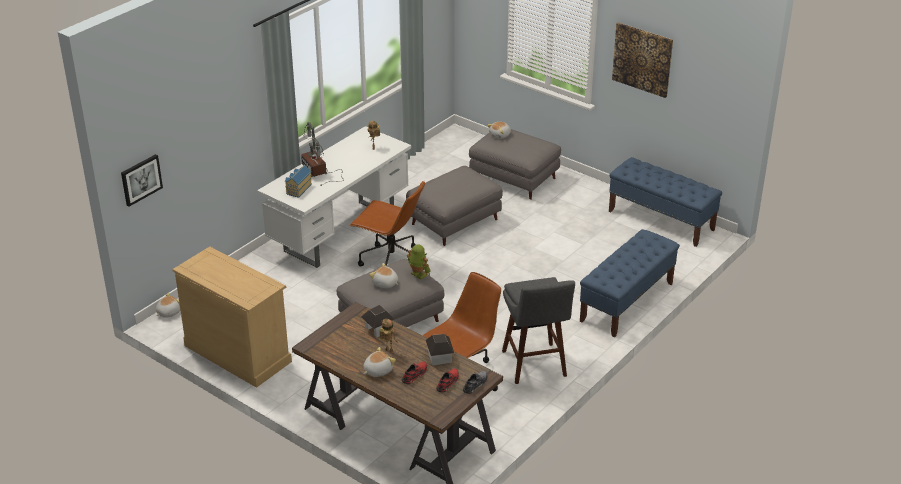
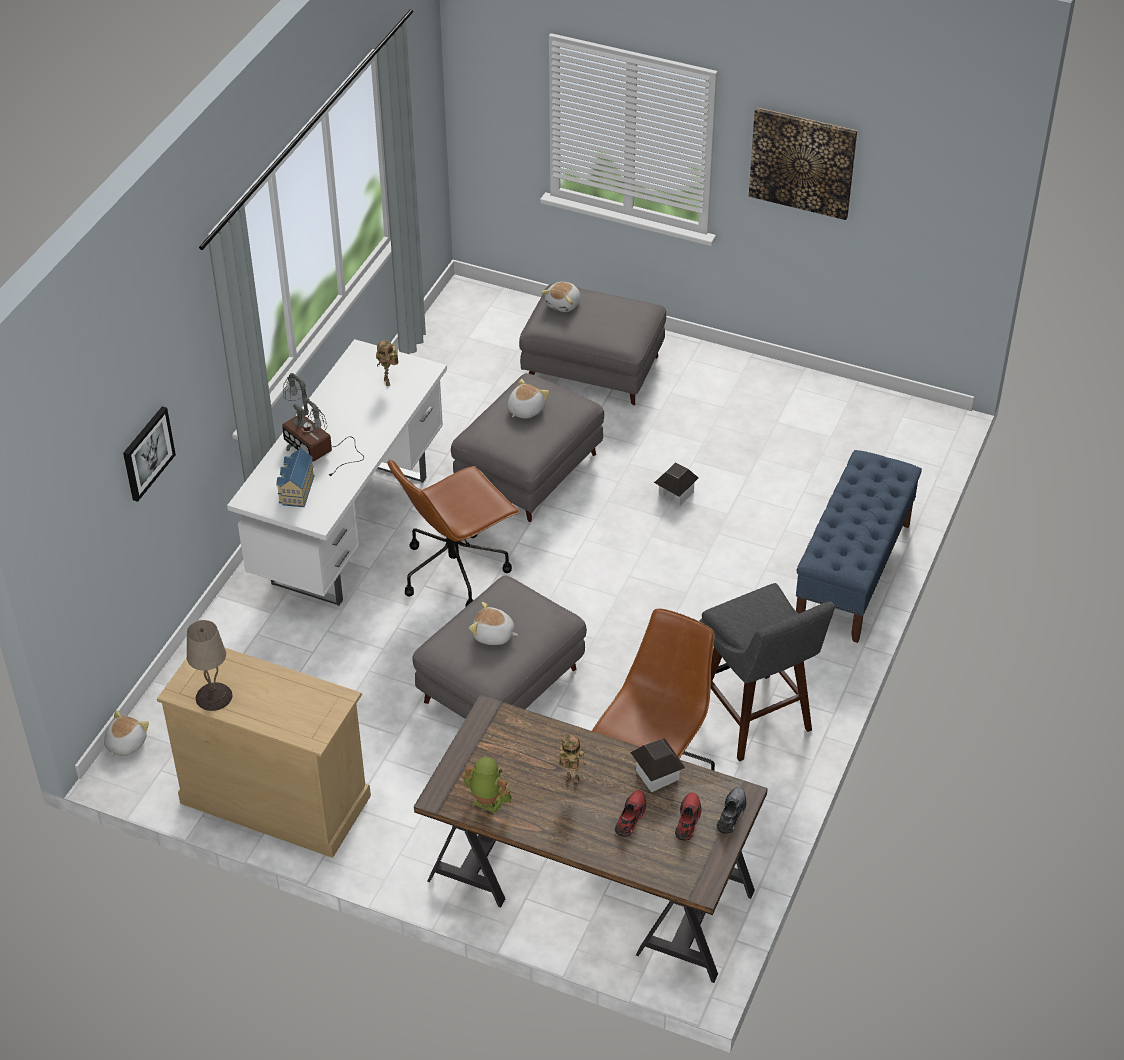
camera: 15 degrees left, 10 degrees up
picture [121,154,163,207] -> picture moved to [123,406,176,502]
brown office chair [350,181,425,270] -> brown office chair turned 135 degrees clockwise [388,459,520,606]
toy house [361,305,394,337] -> toy house moved to [654,462,698,506]
plush toy [364,347,396,377] -> plush toy moved to [507,379,549,419]
toy robot [407,244,431,279] -> toy robot moved to [462,757,512,814]
blue bench [609,157,722,247] -> none
none -> beige table lamp [187,620,232,711]

